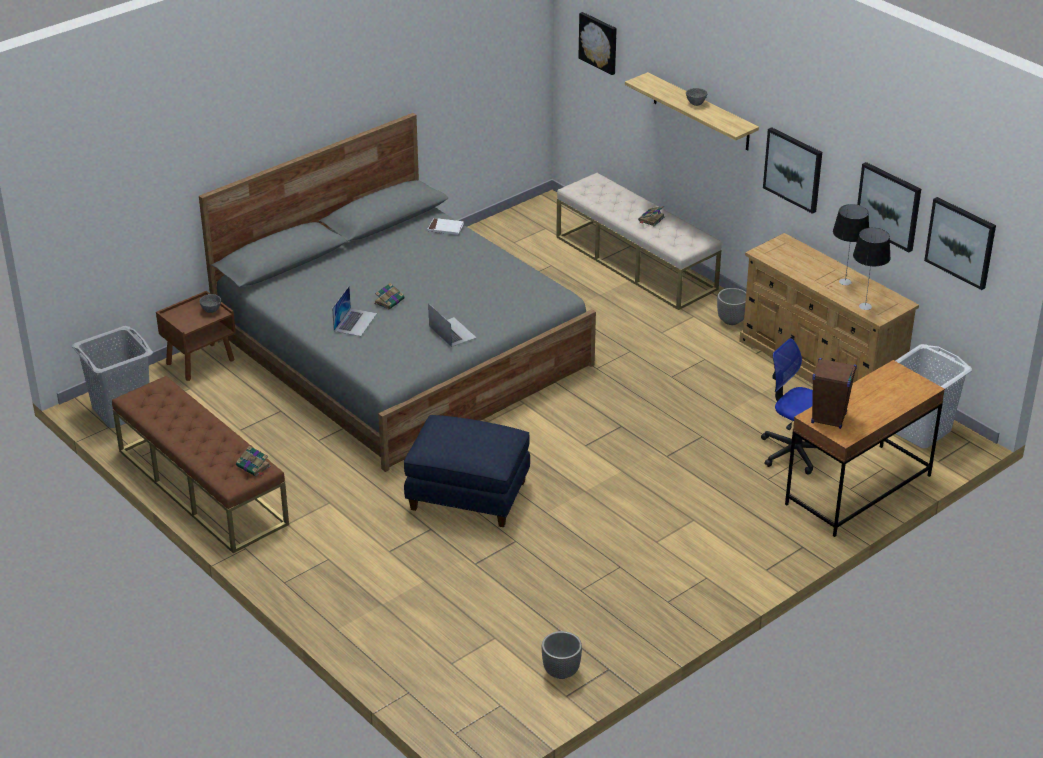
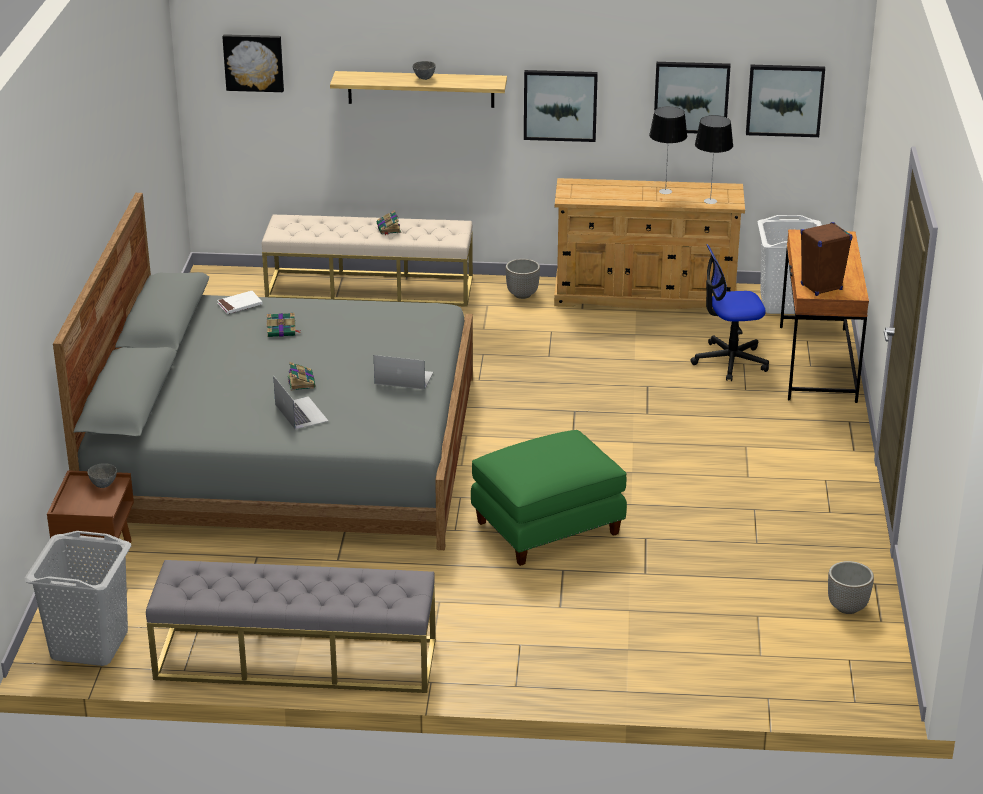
camera: 45 degrees left, 5 degrees down
brown bench [112,376,289,553] -> grey bench [146,560,436,693]
book [236,445,271,476] -> book moved to [267,313,301,337]
blue ottoman [404,415,530,527] -> green ottoman [471,430,627,566]

